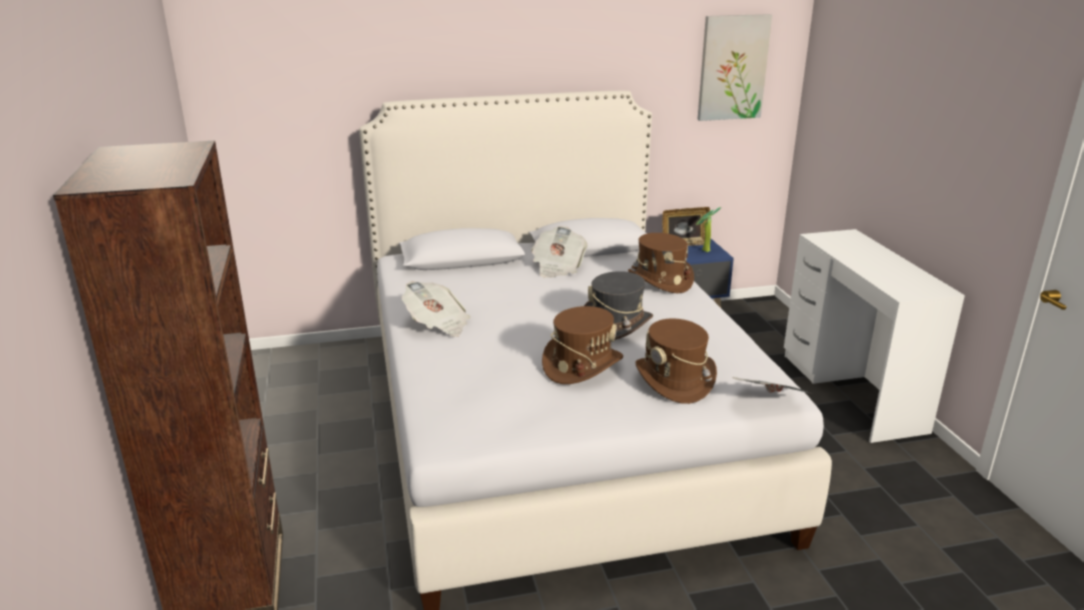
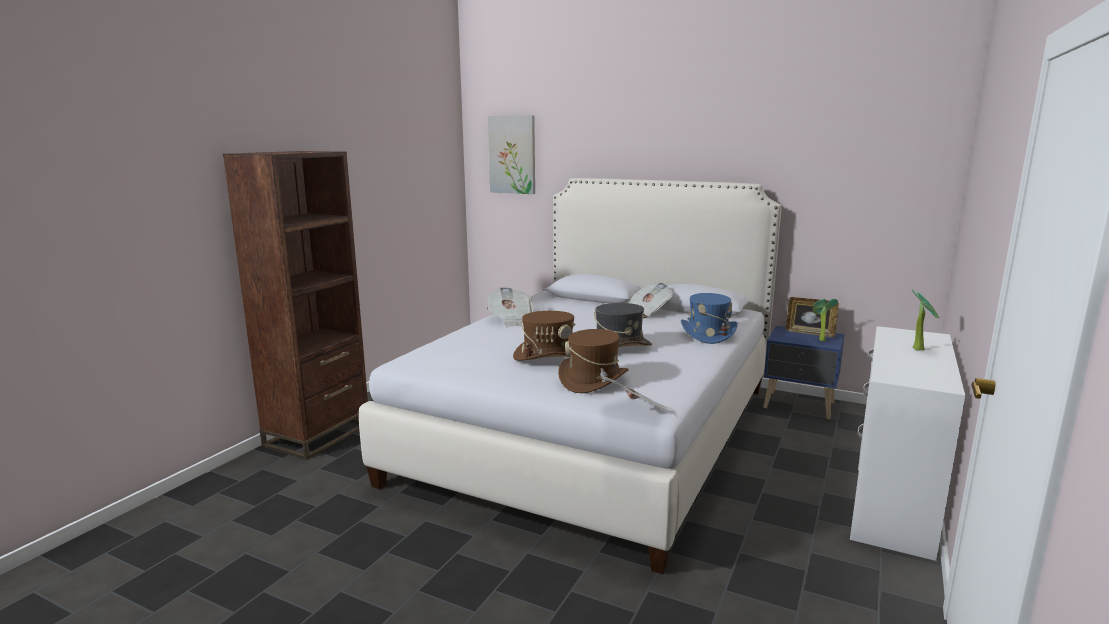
camera: 40 degrees right, 10 degrees down
brown hat [628,233,694,293] -> blue hat [681,293,738,344]
picture [697,14,772,121] -> picture moved to [488,115,535,194]
none -> potted plant [912,289,939,351]

